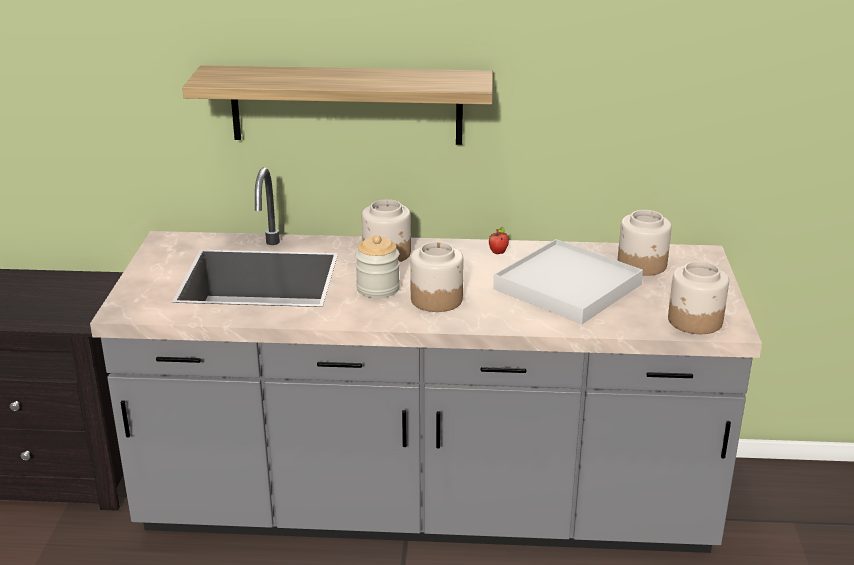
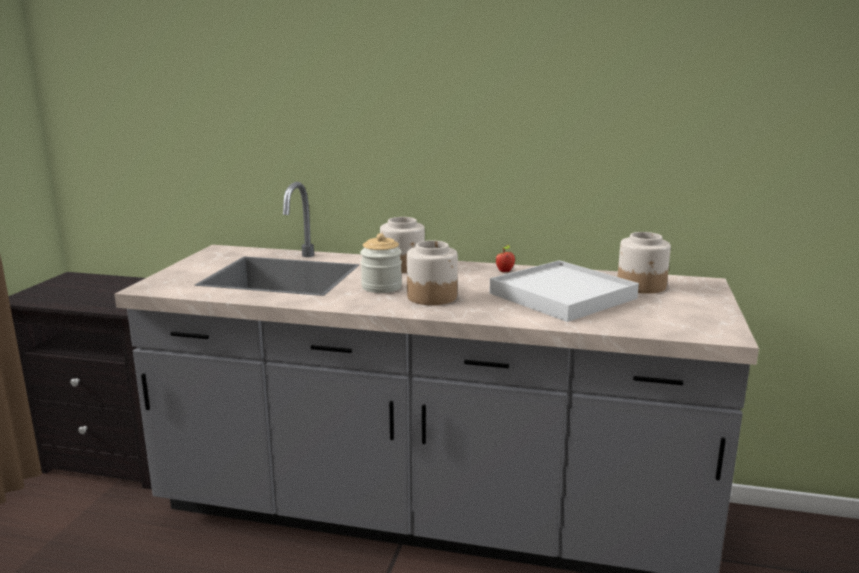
camera: 10 degrees right, 10 degrees down
shelf [182,65,493,145] -> none
jar [668,261,729,334] -> none

